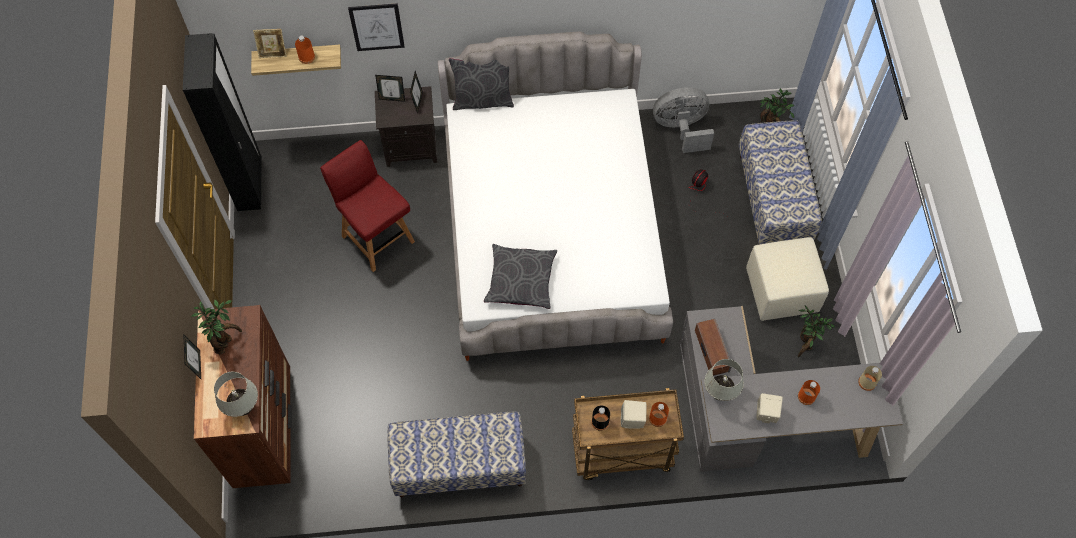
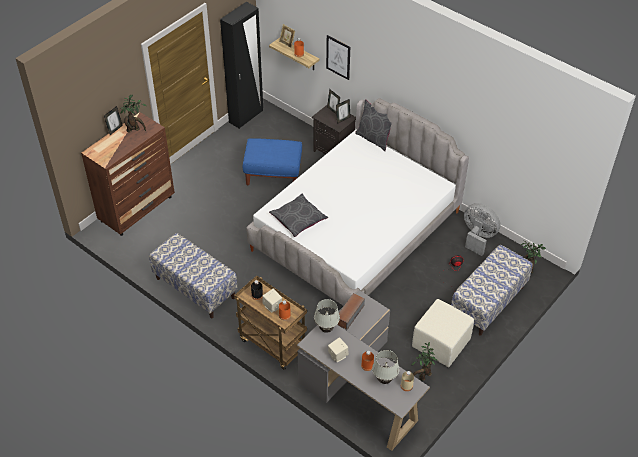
camera: 45 degrees right, 15 degrees down
white table lamp [214,372,258,417] -> white table lamp moved to [372,350,399,384]
red chair [320,140,415,272] -> blue ottoman [243,138,302,185]

